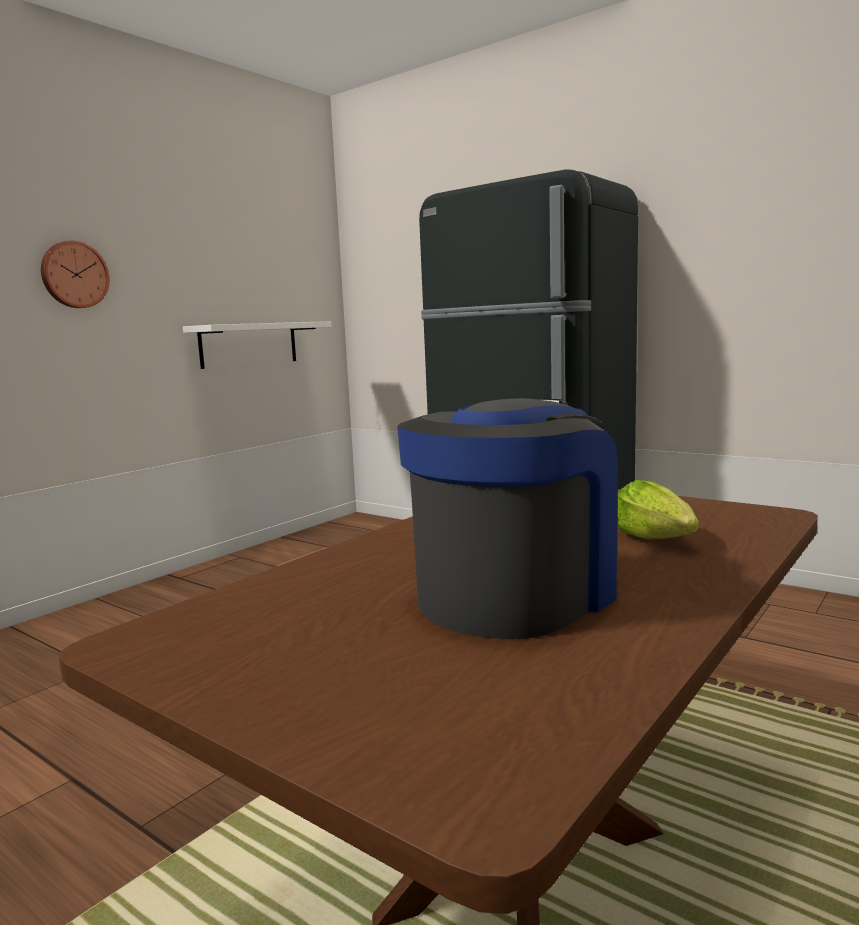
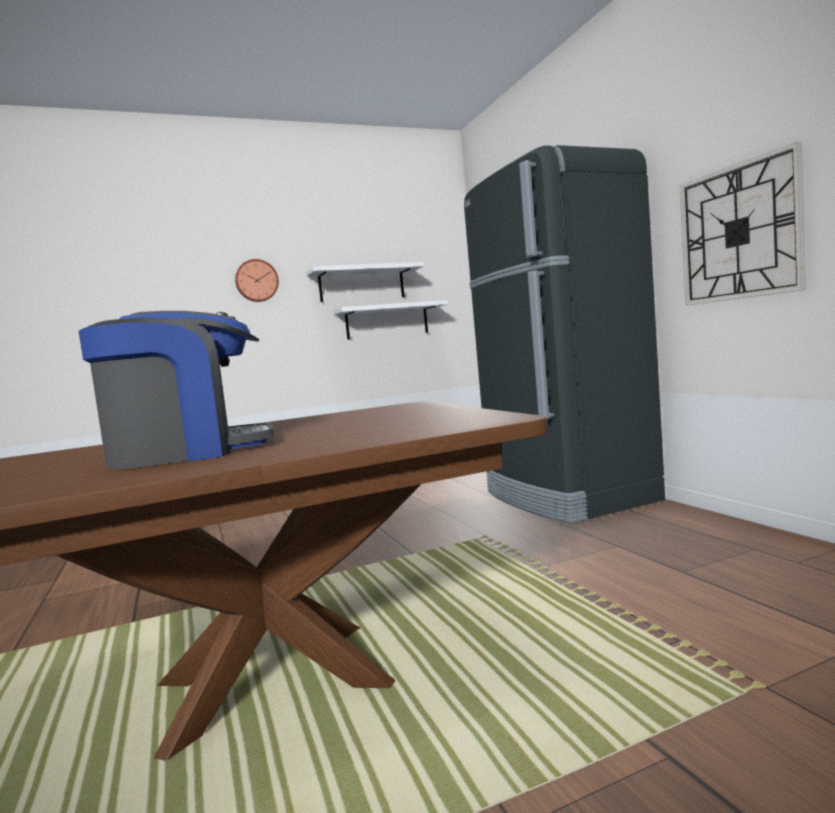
camera: 30 degrees right, 5 degrees down
lettuce [617,480,699,539] -> none
none -> white shelf [306,262,424,302]
none -> wall clock [679,142,806,305]

